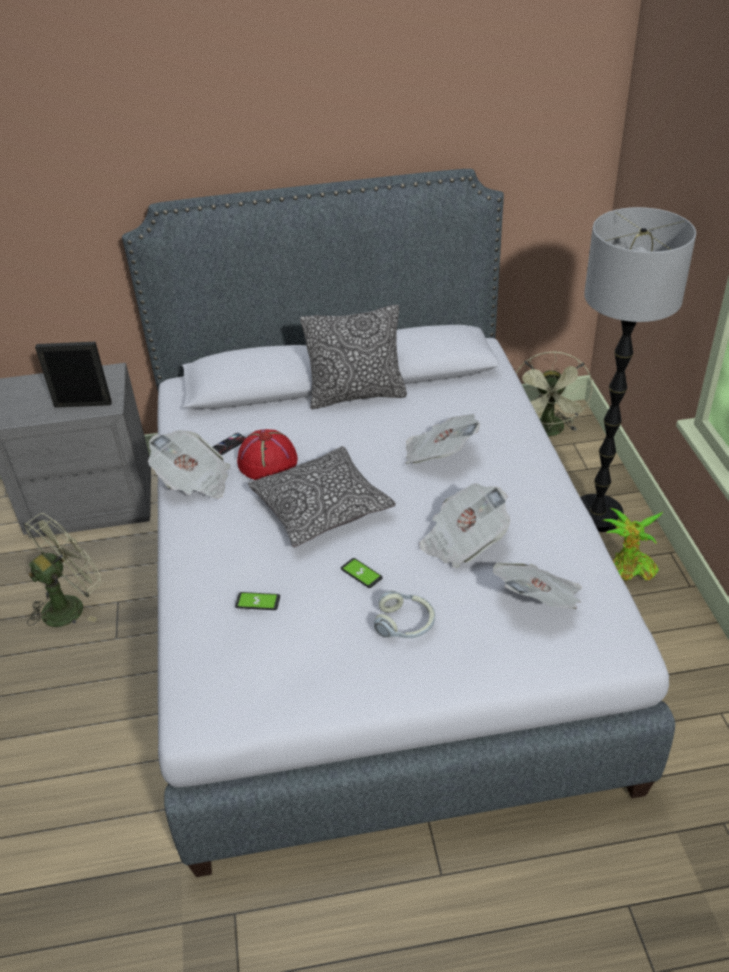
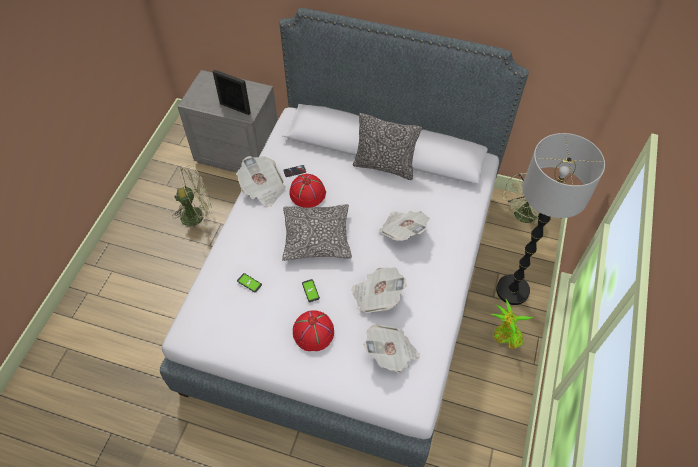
camera: 25 degrees right, 15 degrees up
headphones [374,591,435,638] -> red hat [293,310,334,351]

